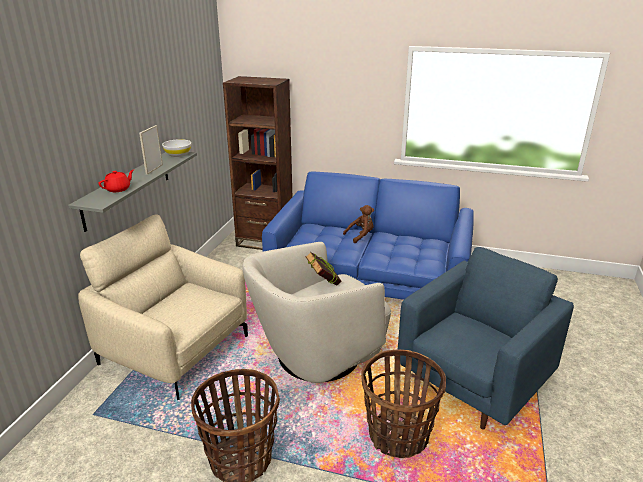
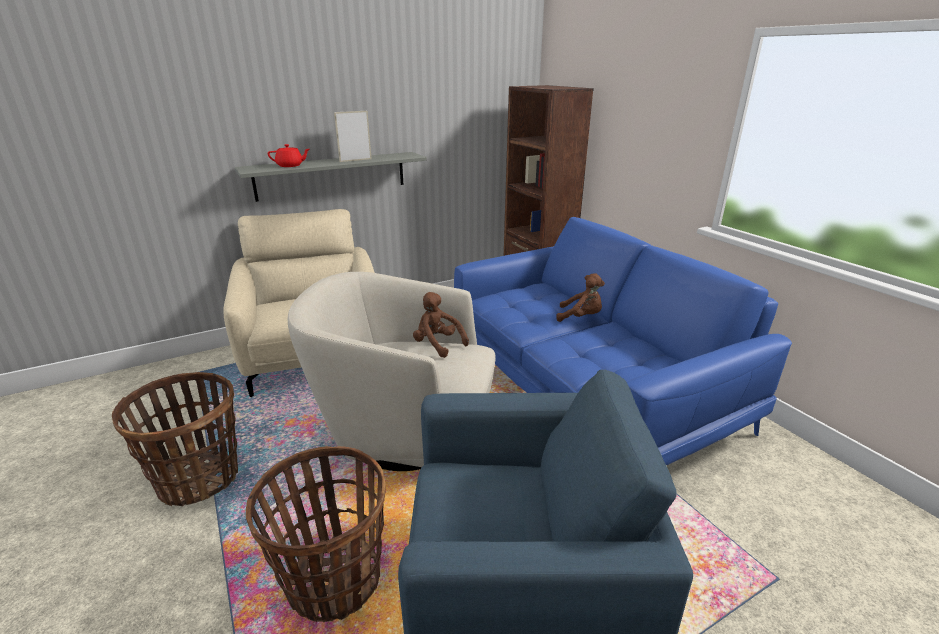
camera: 45 degrees right, 0 degrees up
white bowl [162,139,191,157] -> none
book [305,252,341,286] -> brown plush toy [413,292,469,358]

